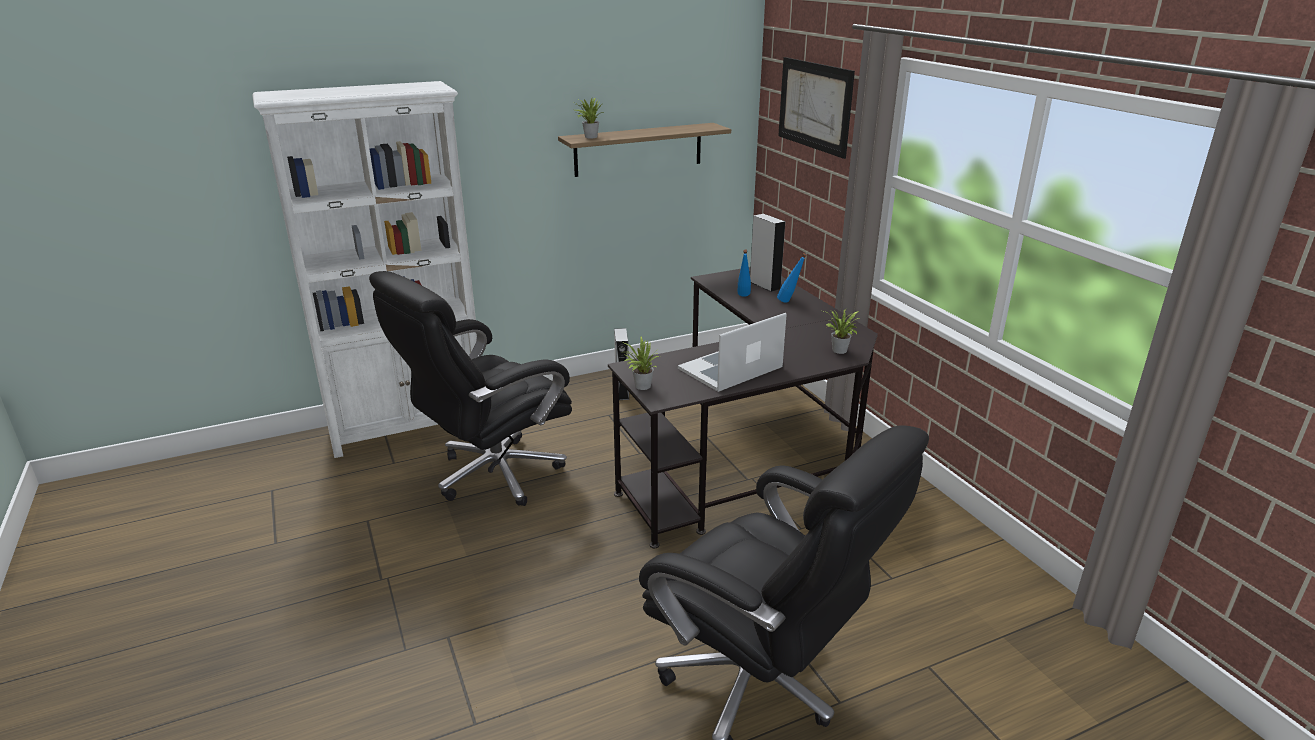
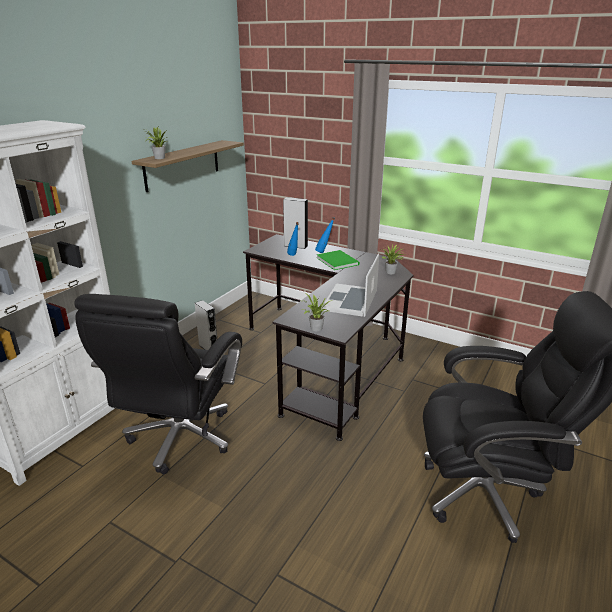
camera: 35 degrees left, 0 degrees up
picture [778,57,855,159] -> none
none -> green book [317,250,360,270]

